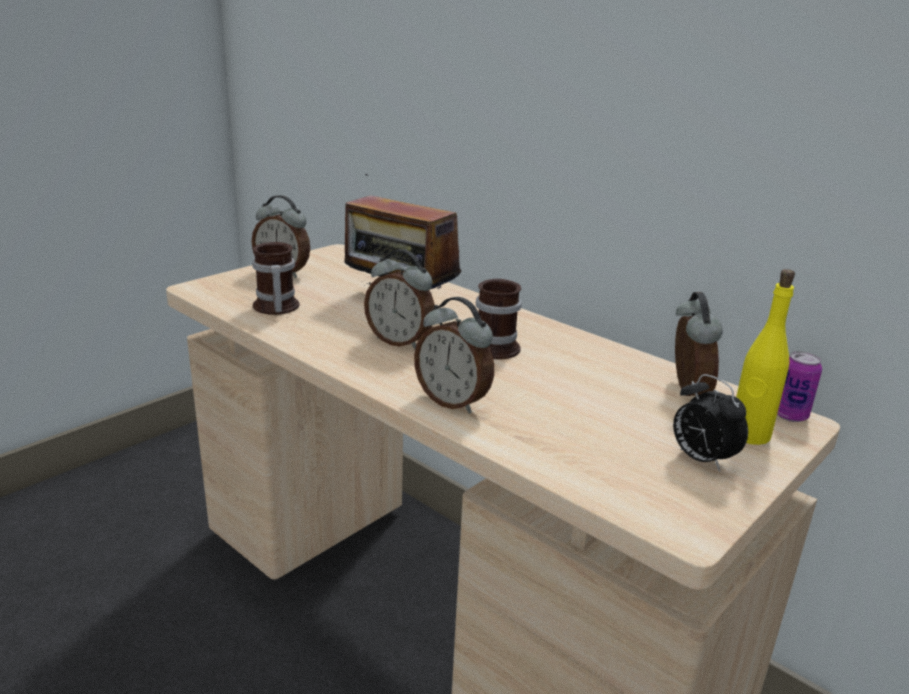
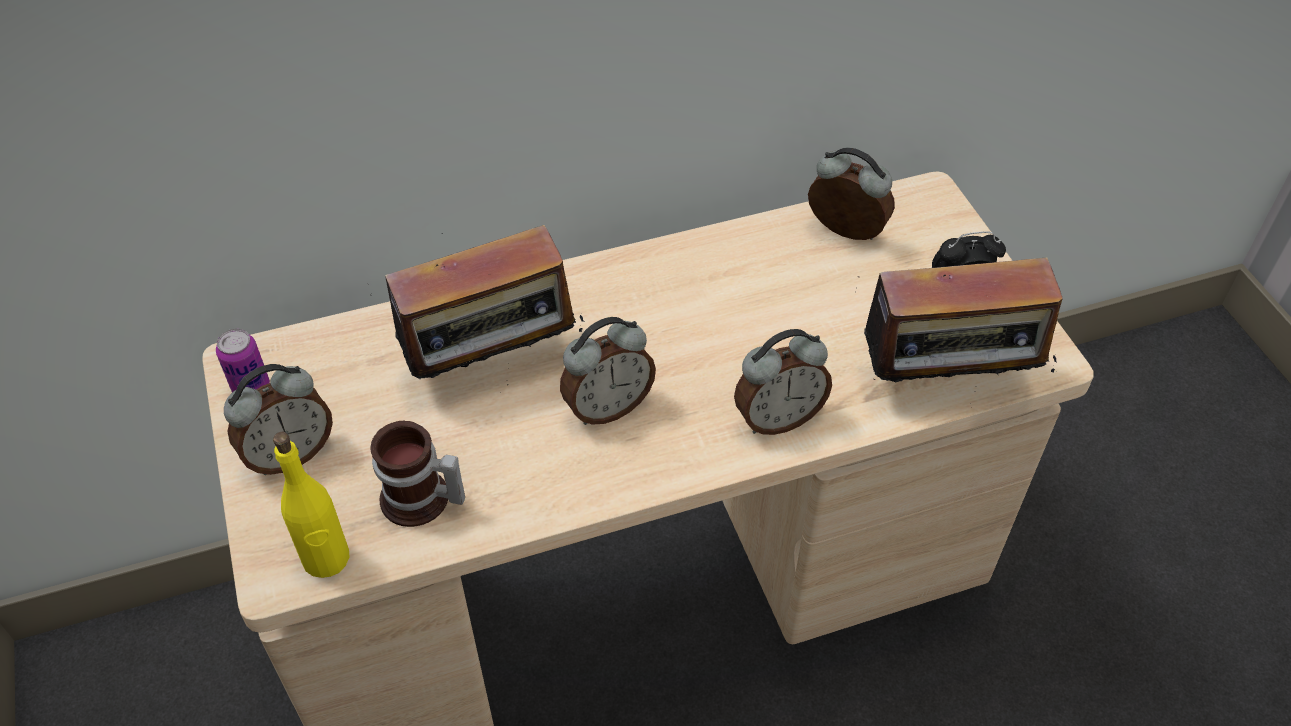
camera: 60 degrees left, 25 degrees up
mug [476,279,522,360] -> none
yellow bottle [736,269,795,445] -> yellow bottle moved to [273,432,349,578]
can [777,351,822,422] -> can moved to [216,329,270,392]
none -> radio [856,244,1063,408]

